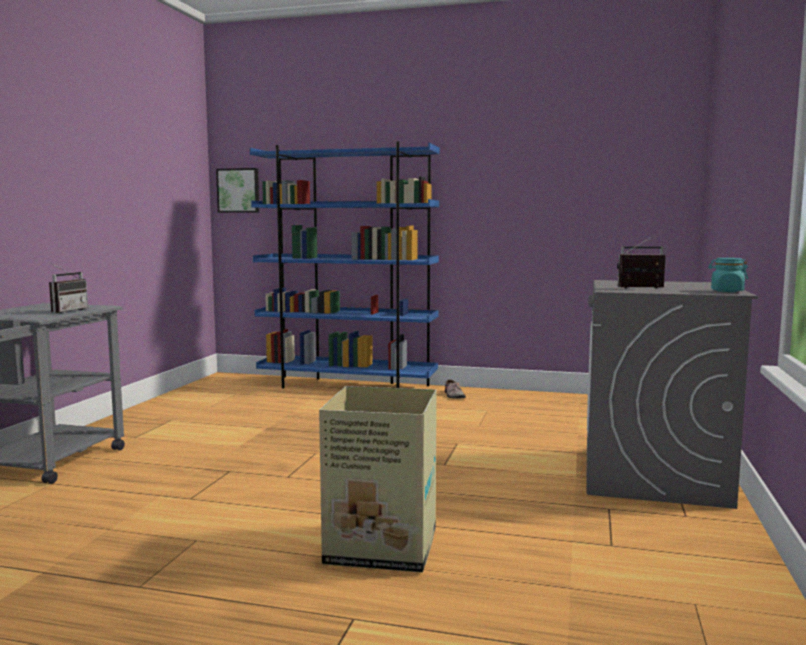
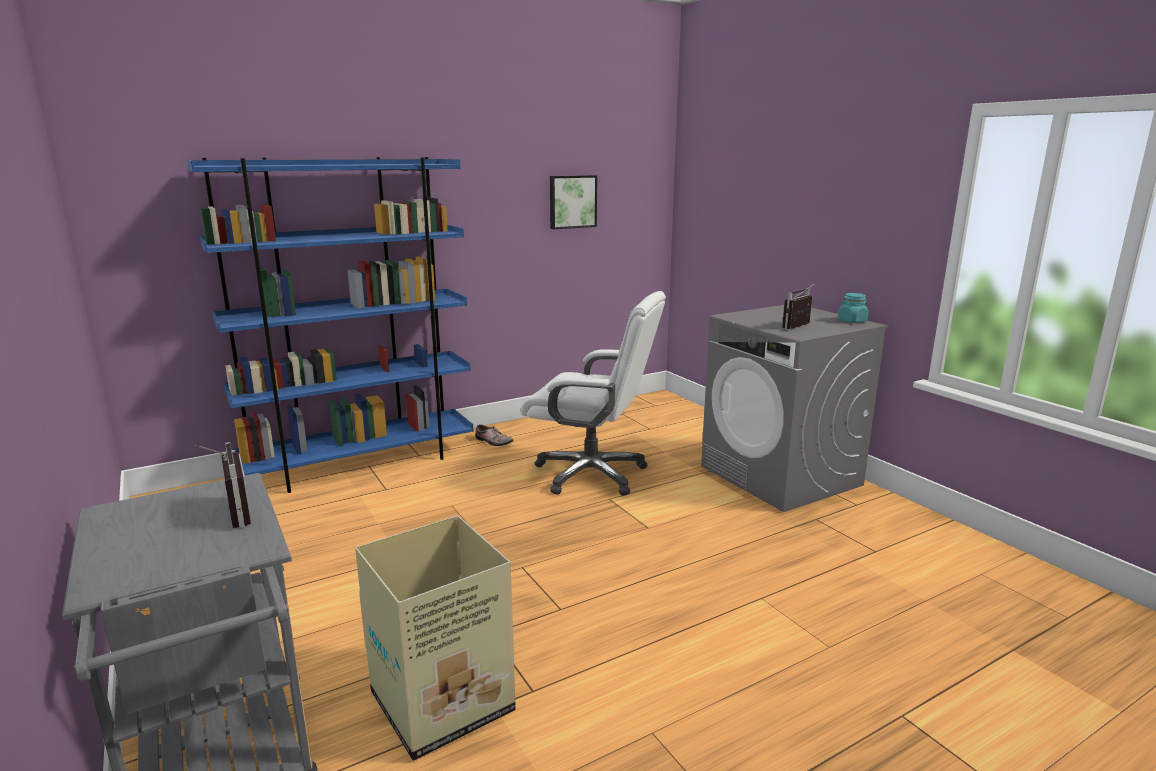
camera: 45 degrees left, 10 degrees up
picture [216,168,259,213] -> picture moved to [550,175,597,229]
cardboard box [319,386,437,573] -> cardboard box moved to [355,516,516,761]
none -> white office chair [521,291,666,496]

